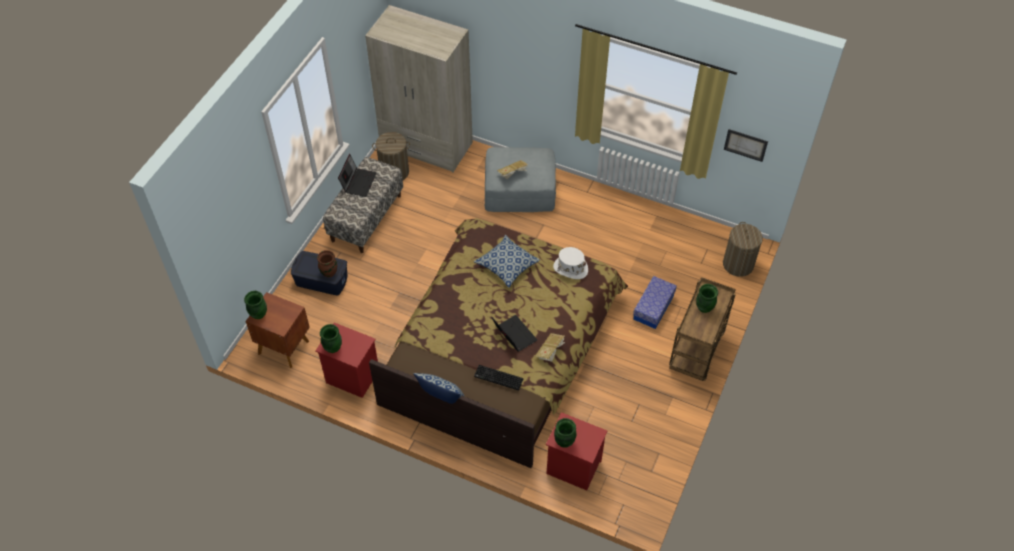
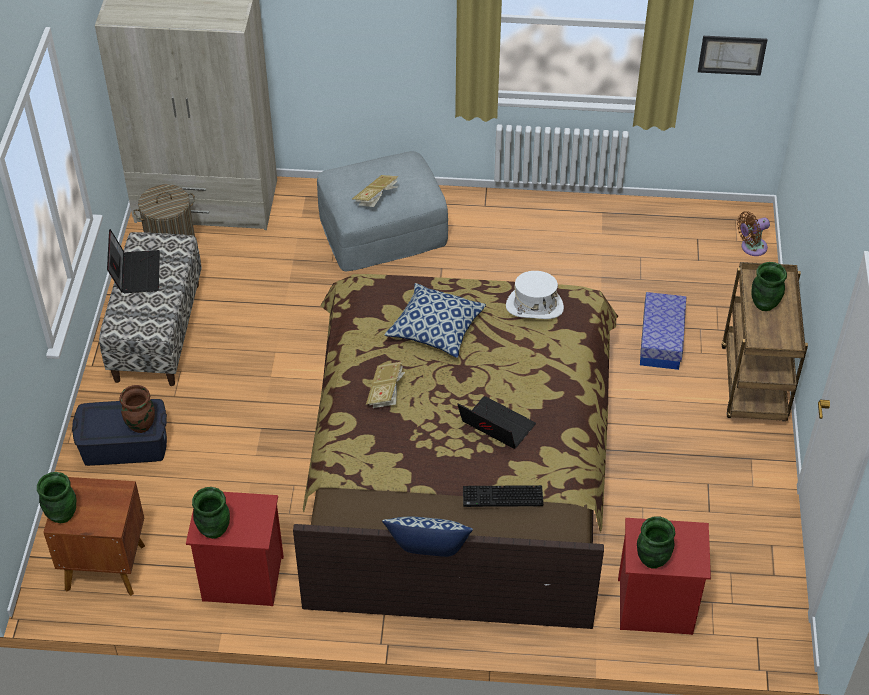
camera: 20 degrees left, 5 degrees down
book [535,333,565,362] -> book moved to [366,361,405,408]
laundry basket [723,222,763,277] -> brown fan [737,211,770,256]

